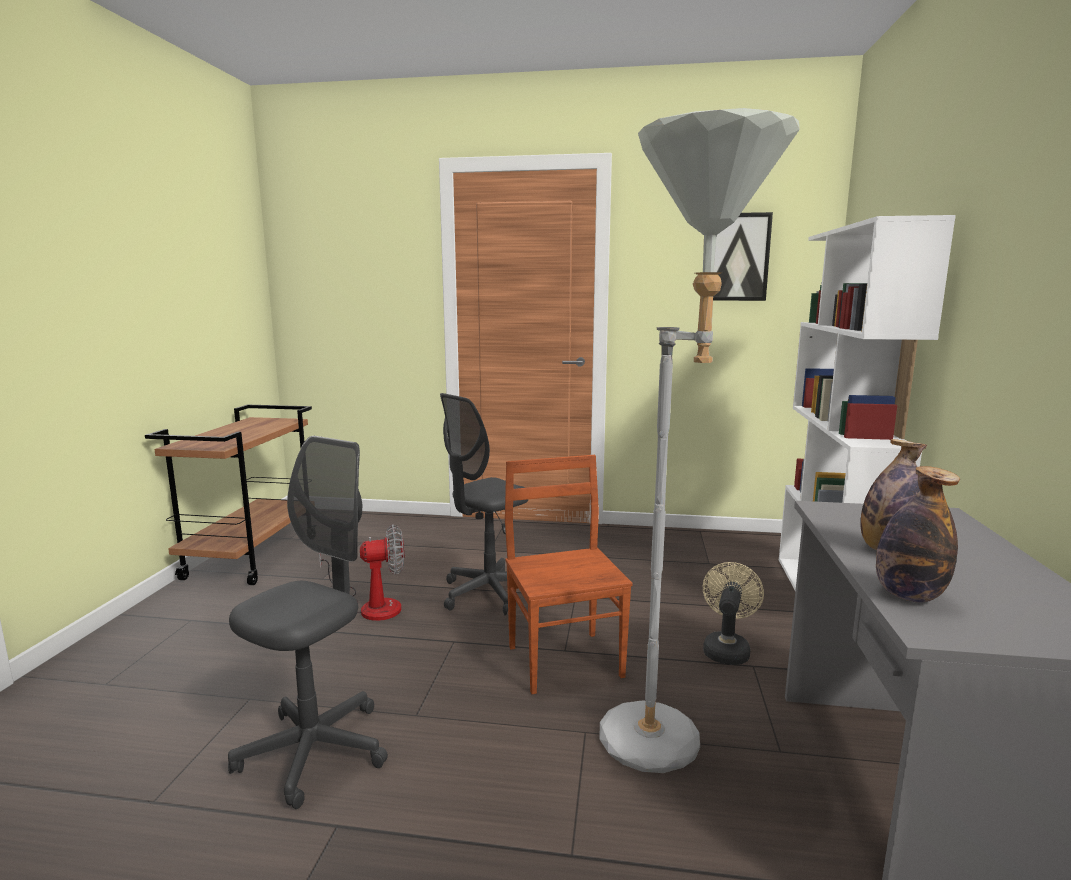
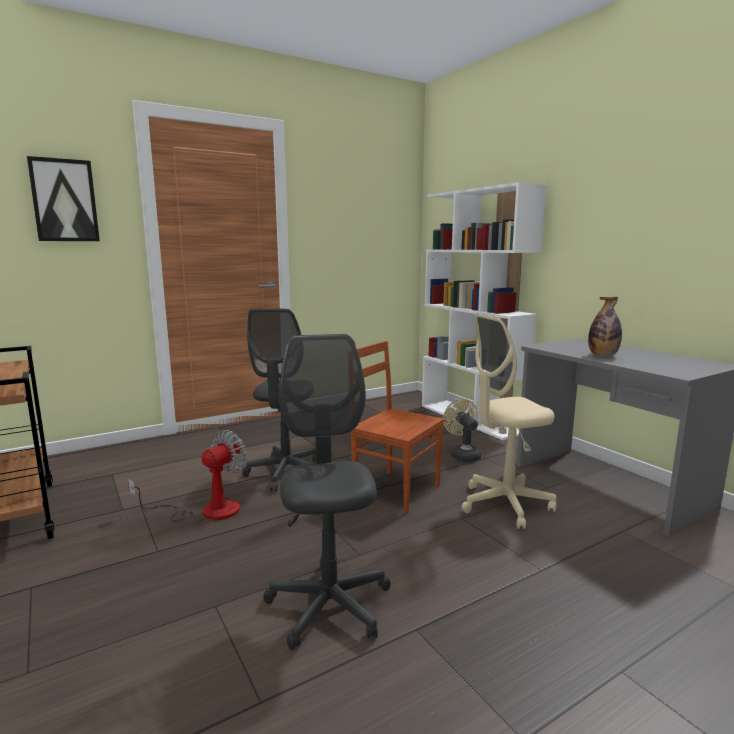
camera: 40 degrees left, 0 degrees up
grey floor lamp [599,108,800,773] -> beige office chair [461,313,557,529]
picture [713,212,773,301] -> picture moved to [27,156,100,241]
bottle [876,466,960,603] -> none

